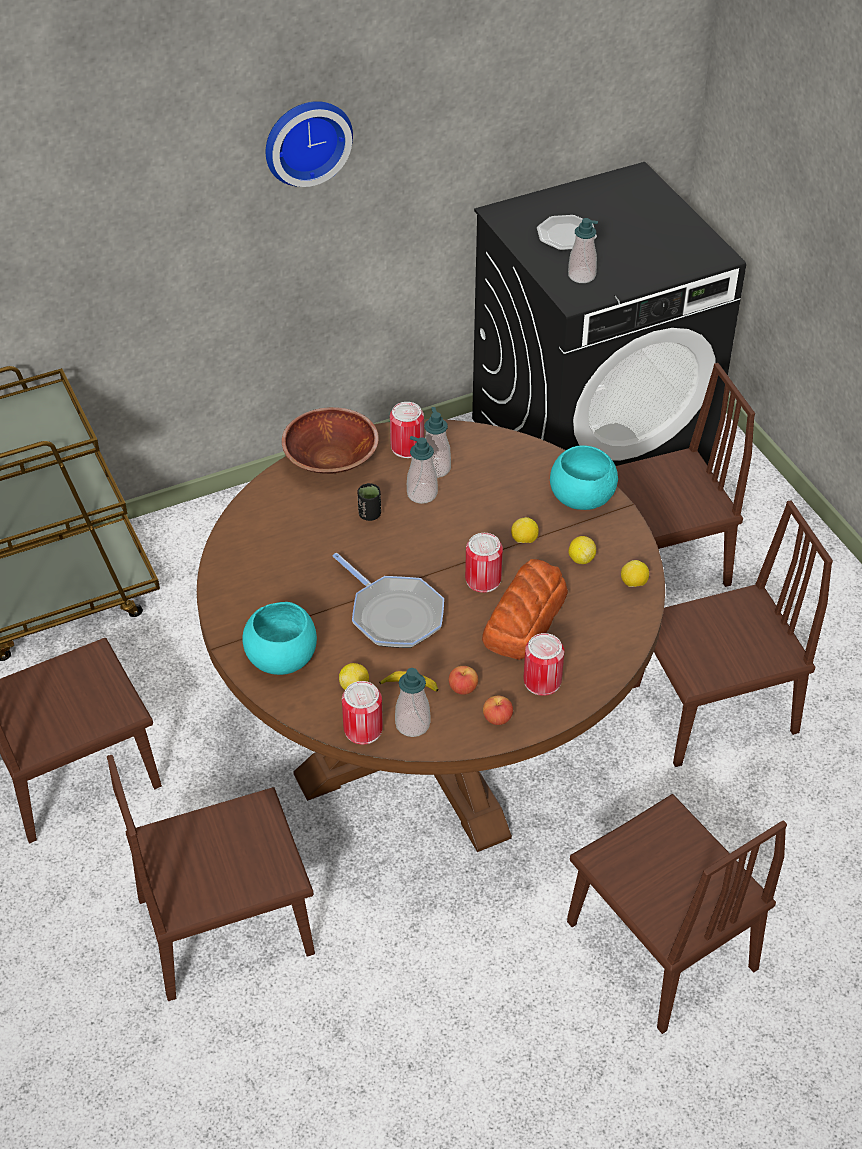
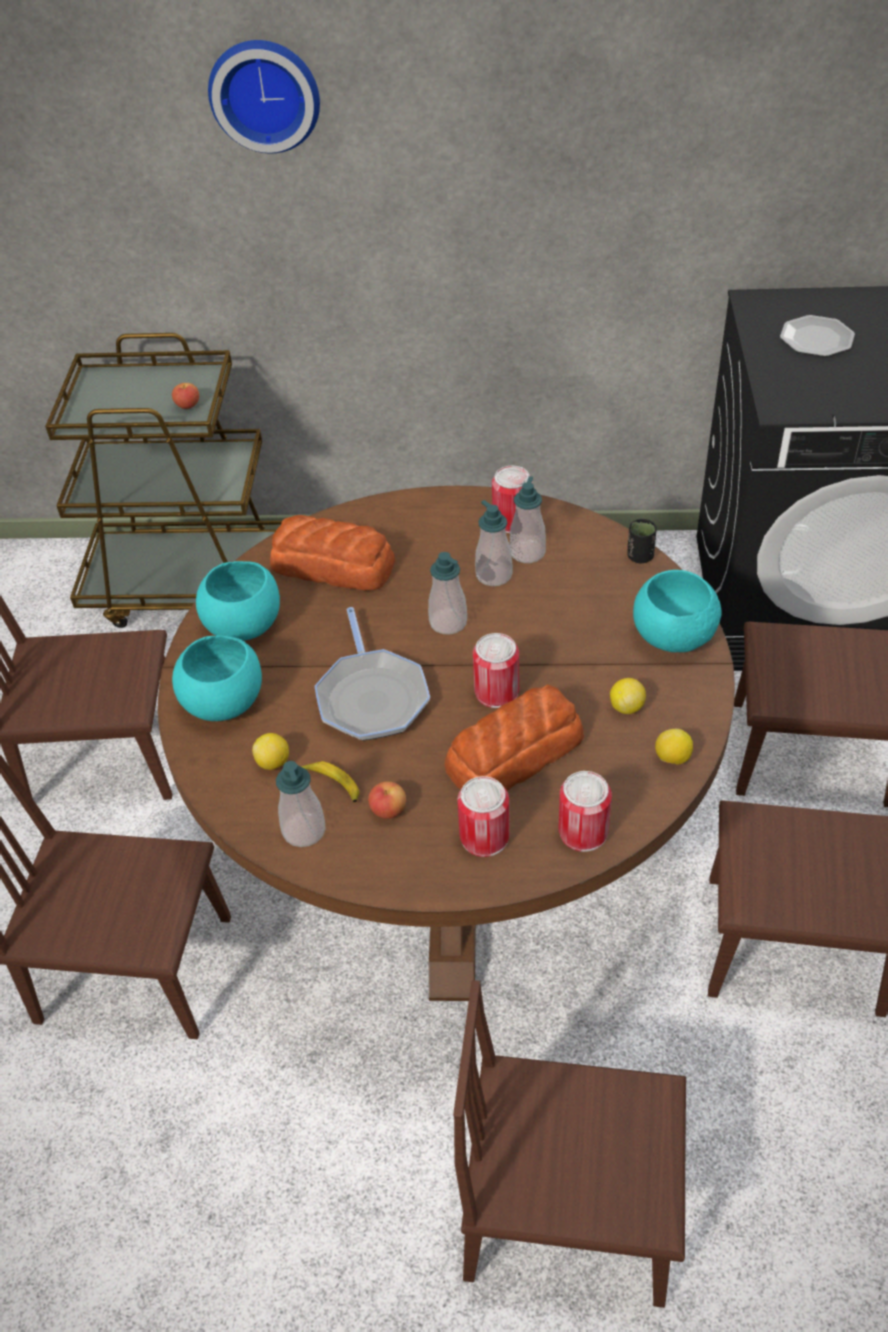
camera: 30 degrees right, 0 degrees up
wall clock [266,101,353,187] -> wall clock moved to [208,40,320,153]
brown bowl [282,407,379,474] -> none
can [342,681,383,745] -> can moved to [558,771,612,852]
black cup [357,483,381,521] -> black cup moved to [627,519,657,563]
apple [483,696,513,725] -> apple moved to [172,383,199,409]
lemon [511,517,539,543] -> none
brown chair [567,794,787,1034] -> brown chair turned 105 degrees clockwise [453,980,686,1308]
soap dispenser [568,218,598,283] -> soap dispenser moved to [428,552,467,635]
none -> turquoise bowl [196,561,280,641]
none -> bread [270,515,395,590]

